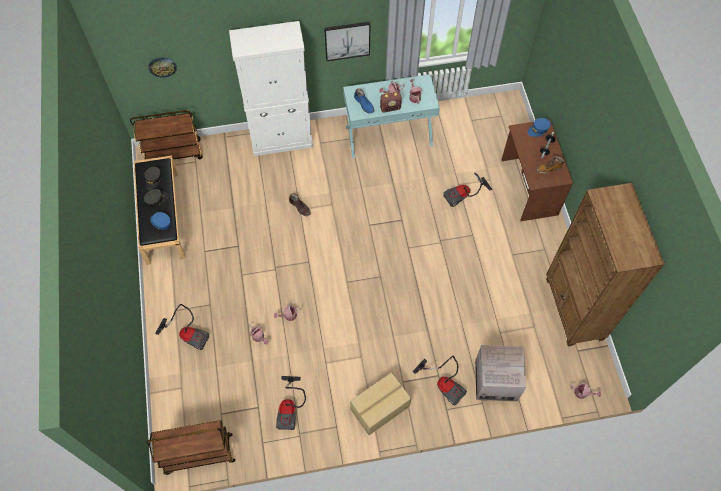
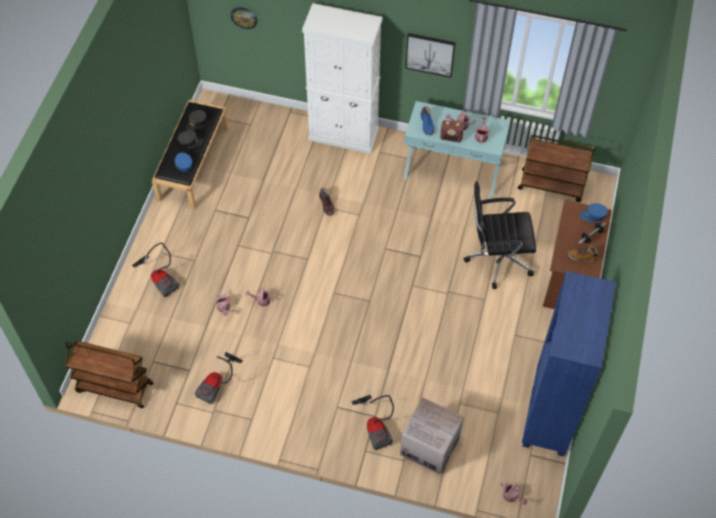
camera: 25 degrees right, 5 degrees down
brown cart [130,110,202,160] -> brown cart moved to [518,135,595,202]
cardboard box [350,372,411,435] -> none
vacuum cleaner [443,173,492,207] -> black office chair [464,181,536,289]
brown bookcase [546,183,665,347] -> blue bookcase [522,271,616,456]

